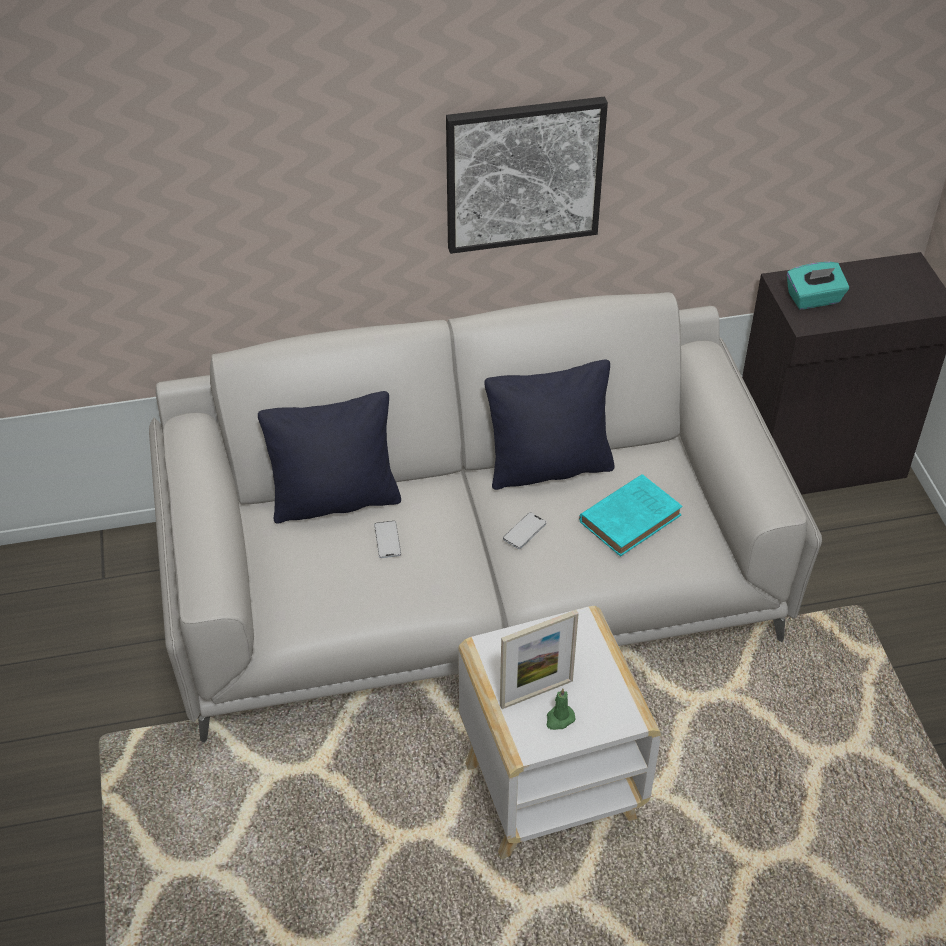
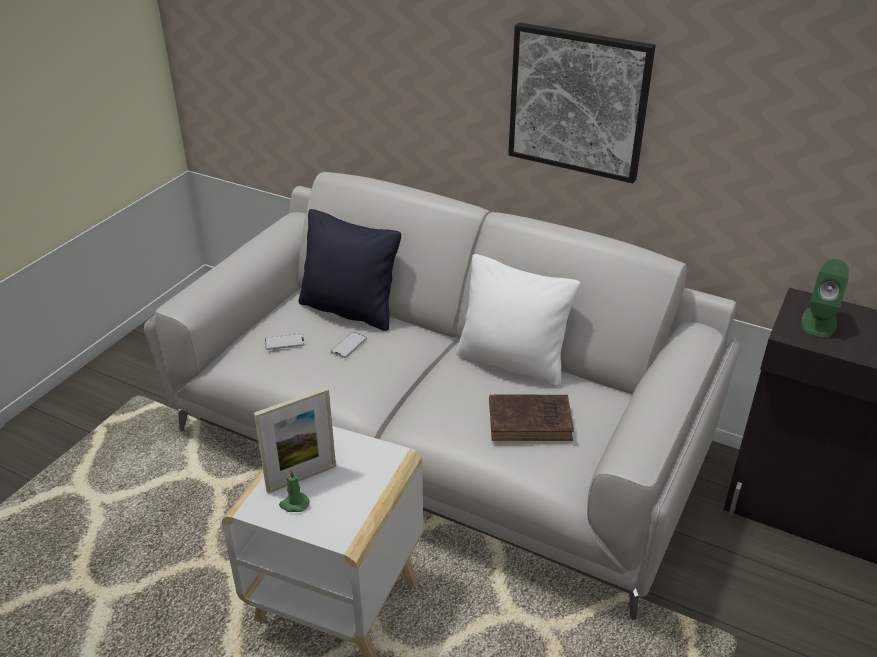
camera: 40 degrees right, 10 degrees down
black pillow [484,360,615,490] -> white pillow [456,254,580,387]
picture frame [500,610,579,709] -> picture frame turned 45 degrees counterclockwise [254,387,336,493]
phone [503,512,546,549] -> phone moved to [265,334,304,350]
turquoise book [579,474,683,556] -> brown book [489,395,574,441]
turquoise tissue box [787,262,849,309] -> green speaker [801,259,849,337]

